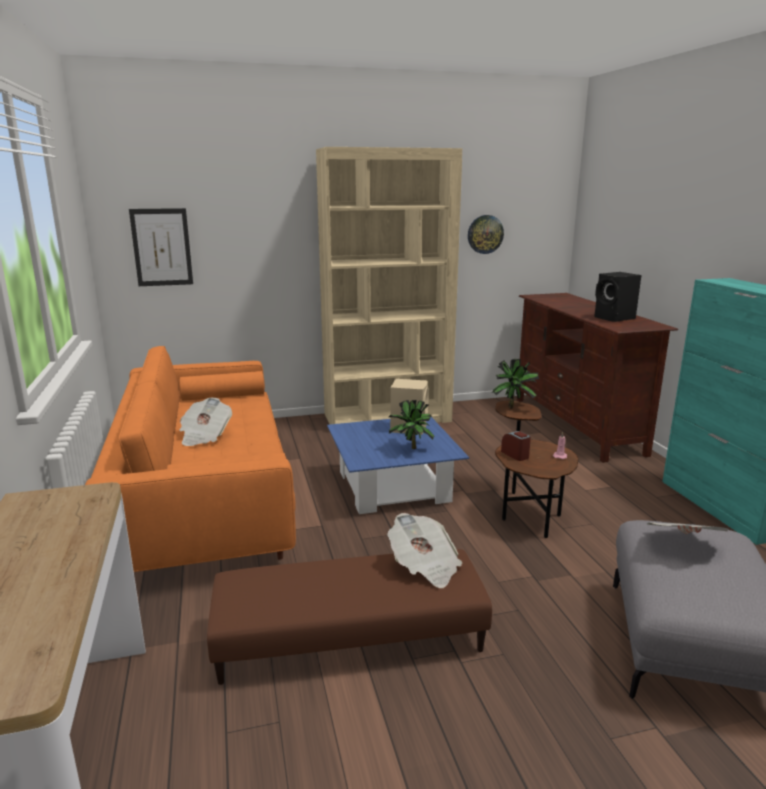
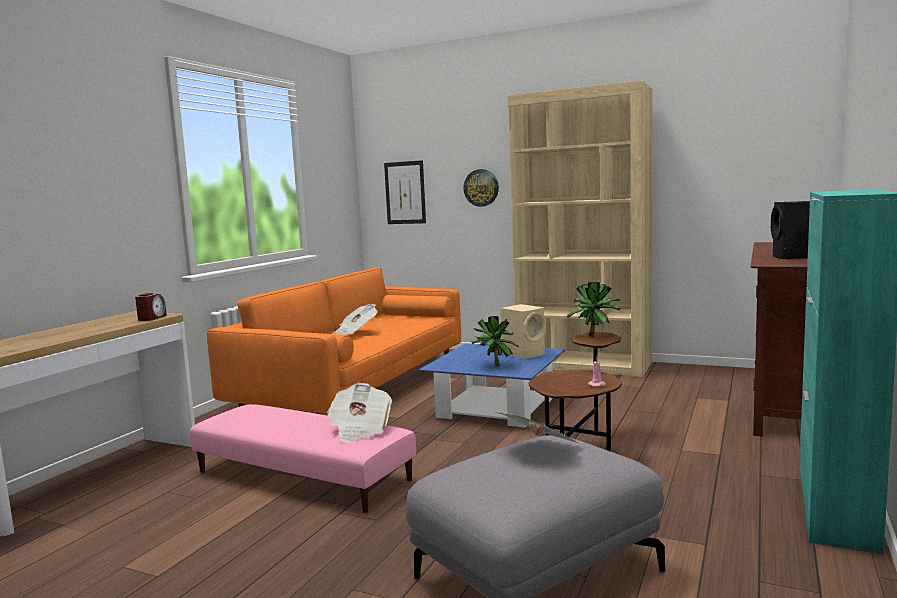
camera: 40 degrees right, 10 degrees down
brown ottoman [207,549,492,685] -> pink ottoman [190,404,416,513]
wall clock [468,215,504,254] -> wall clock moved to [463,169,499,207]
alarm clock [501,431,531,461] -> alarm clock moved to [135,293,167,321]

